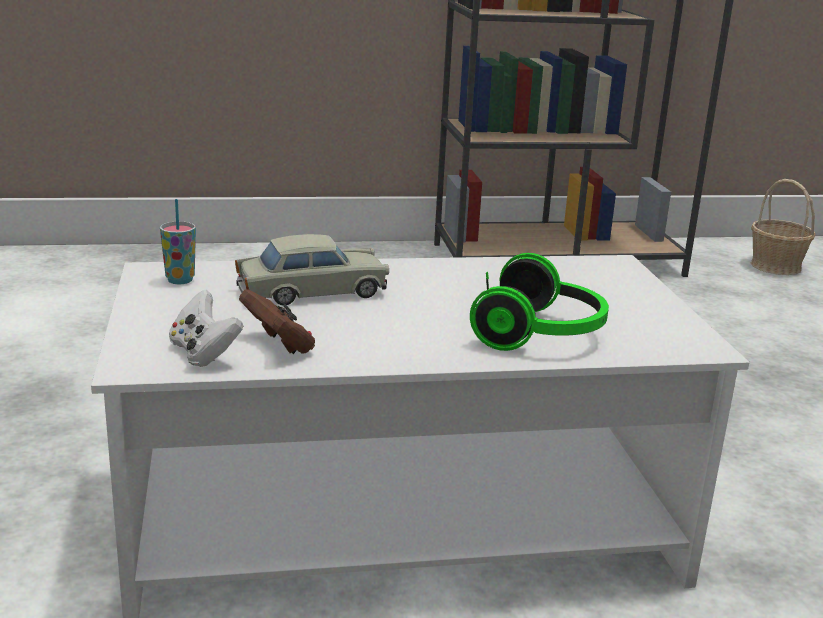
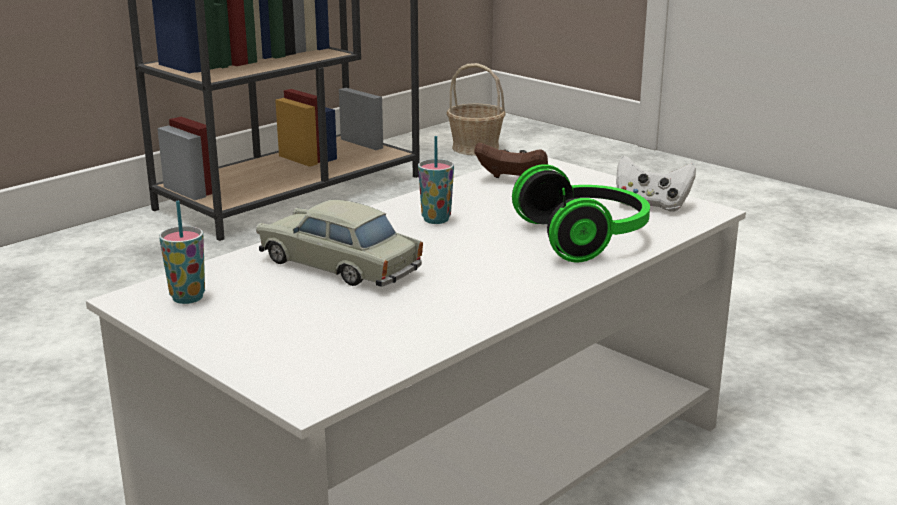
camera: 35 degrees left, 0 degrees up
white game controller [169,290,243,367] -> white game controller moved to [616,156,696,211]
beige toy car [235,234,389,305] -> beige toy car turned 90 degrees counterclockwise [256,200,423,287]
brown game controller [239,289,315,354] -> brown game controller moved to [475,142,548,178]
none -> cup [418,136,454,224]

